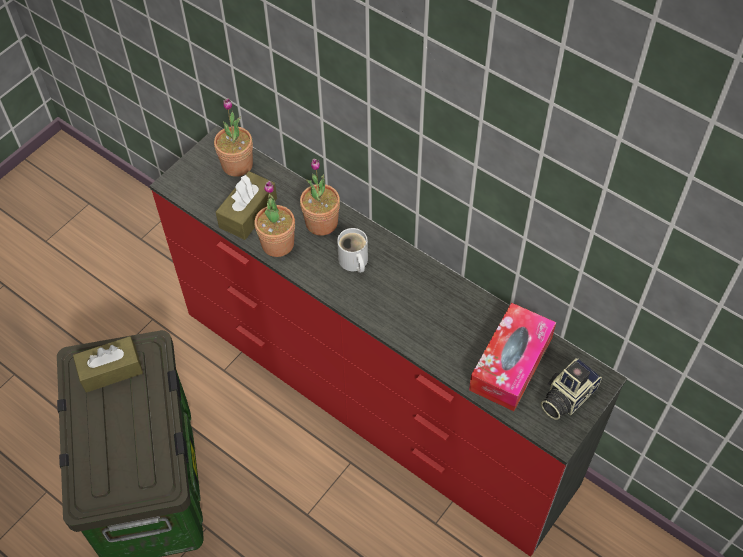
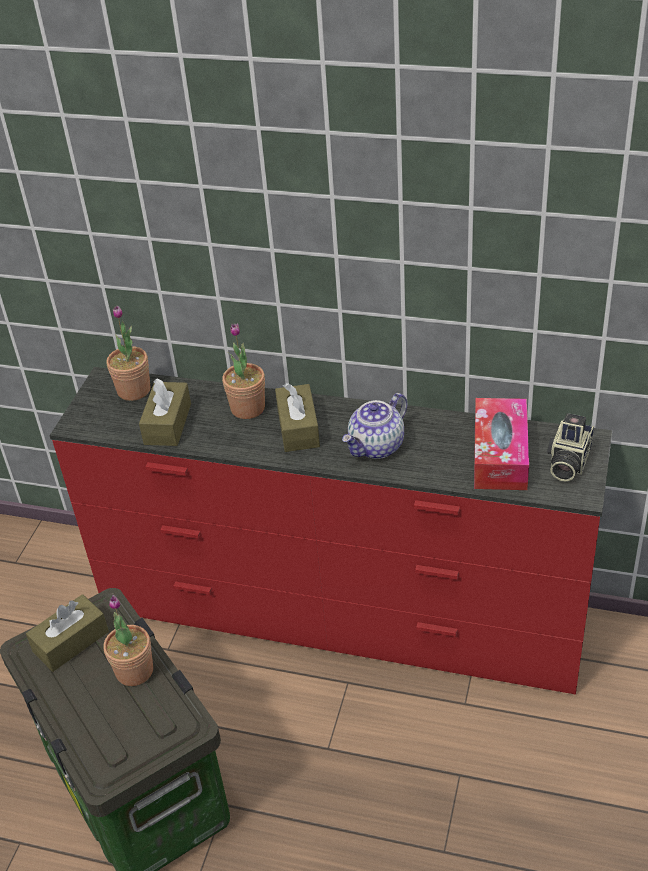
camera: 20 degrees left, 15 degrees down
potted plant [254,181,295,257] -> potted plant moved to [103,595,153,686]
white mug [337,228,368,273] -> brown tissue box [275,383,320,452]
none -> teapot [342,393,407,459]

